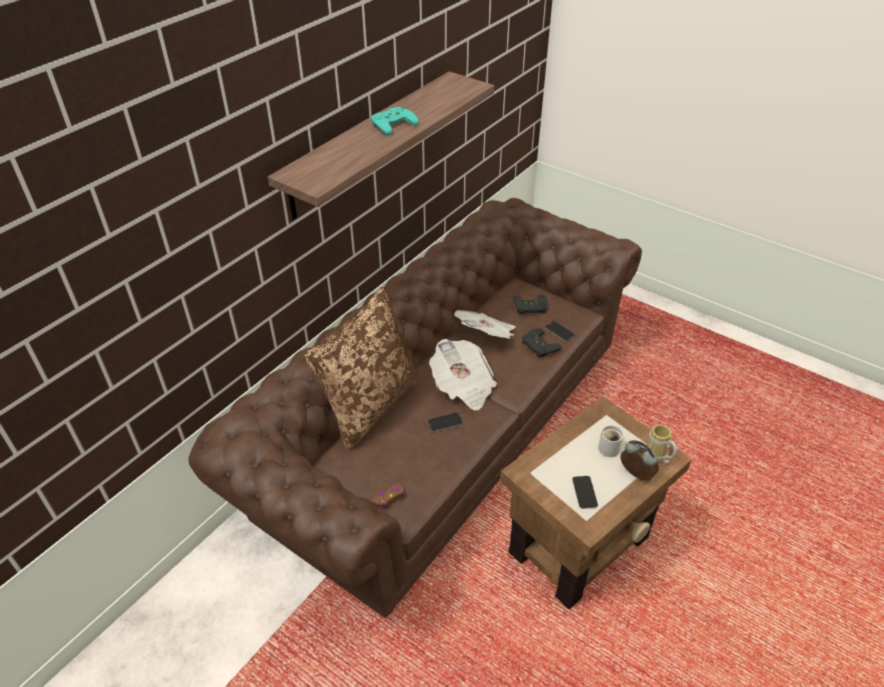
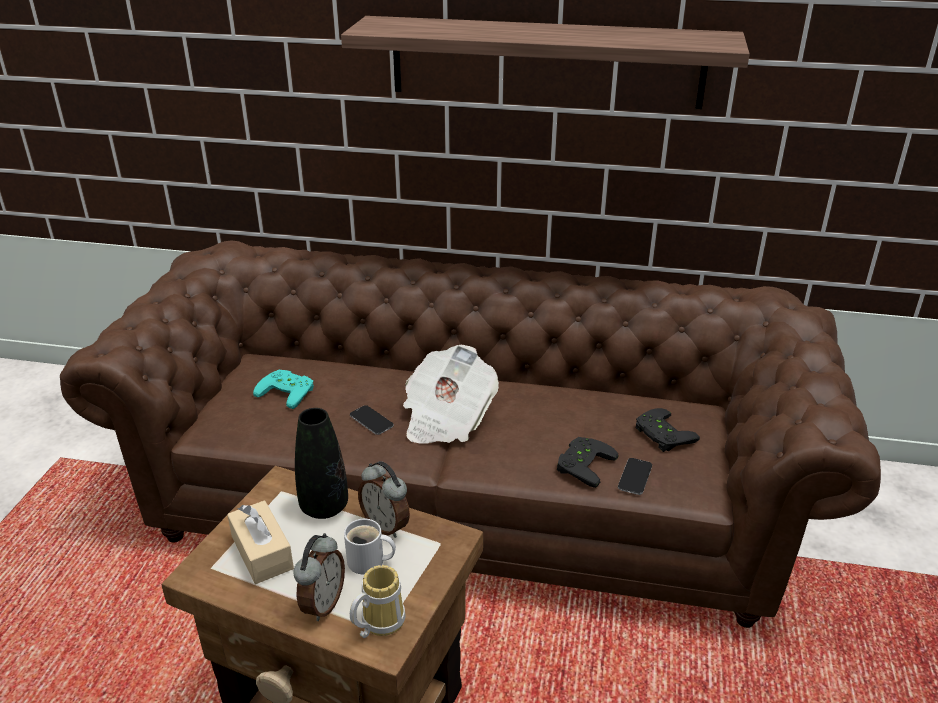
camera: 65 degrees right, 10 degrees down
brown pillow [304,287,417,449] -> none
brown game controller [370,483,404,507] -> none
turquoise game controller [371,107,419,136] -> turquoise game controller moved to [253,370,314,409]
newspaper [454,310,516,339] -> none
phone [572,476,598,509] -> beige tissue box [227,500,294,584]
none -> black vase [295,408,348,519]
none -> alarm clock [358,461,410,538]

